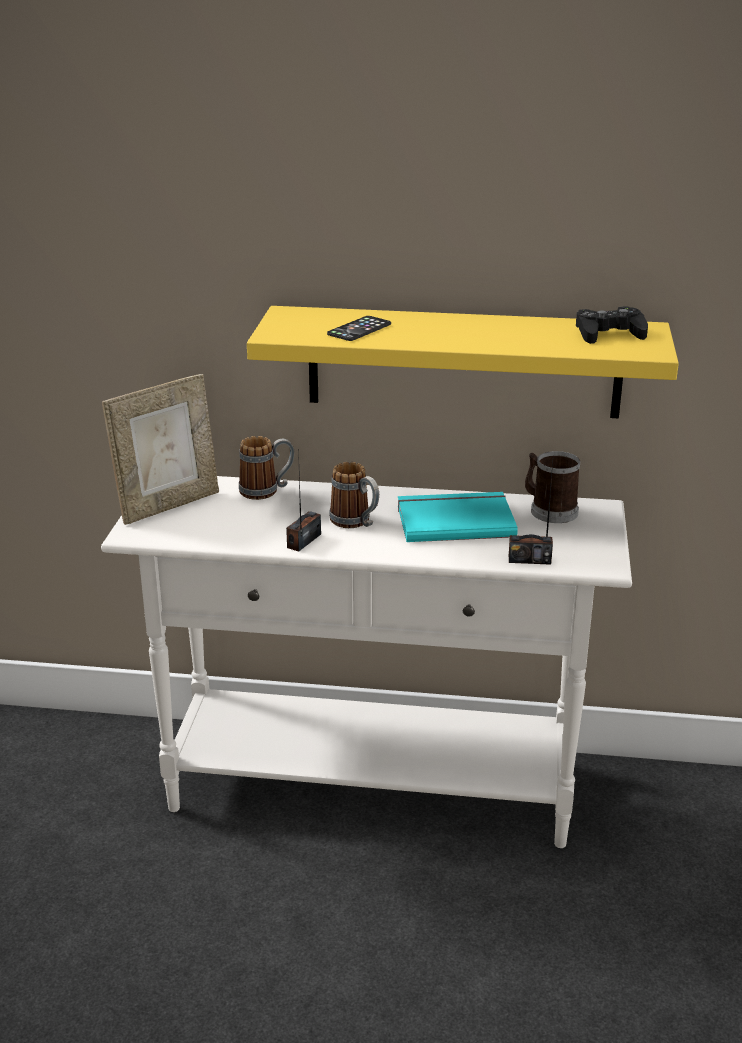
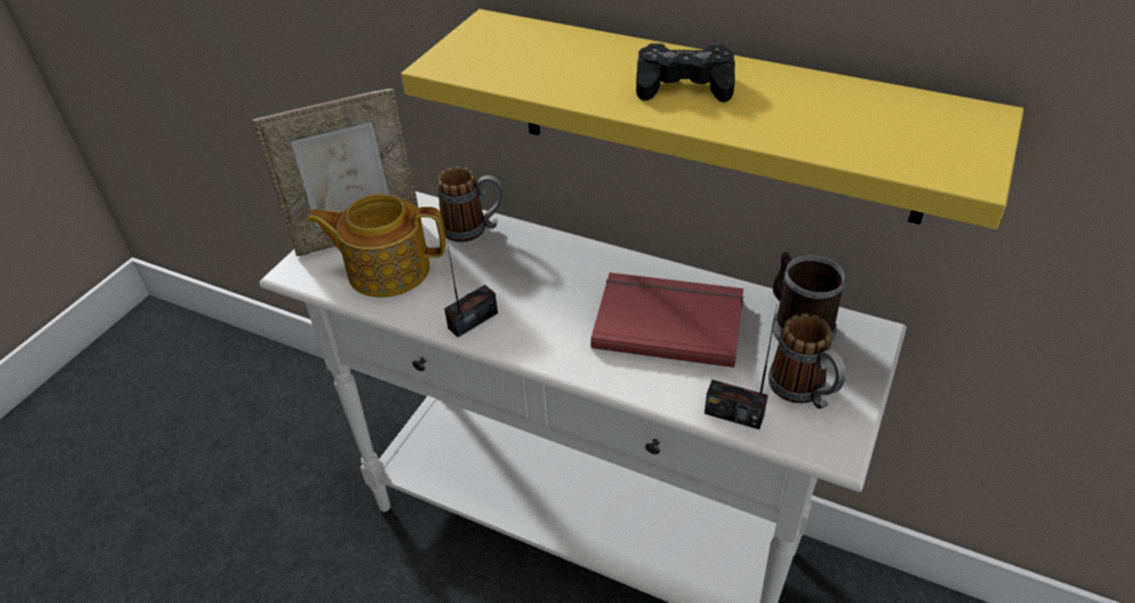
camera: 20 degrees right, 15 degrees up
phone [327,316,391,341] -> none
mug [329,462,379,528] -> mug moved to [768,313,846,409]
turquoise book [398,492,518,542] -> red book [591,272,744,368]
black game controller [576,306,648,344] -> black game controller moved to [636,43,735,102]
none -> teapot [307,193,446,298]

